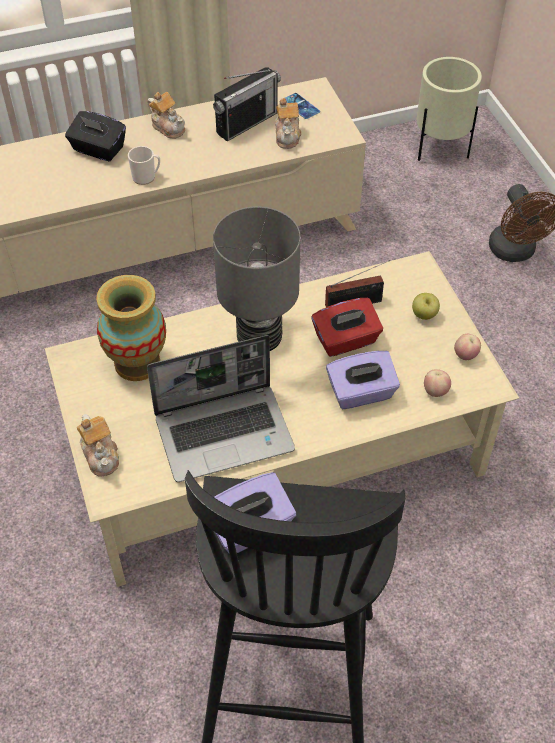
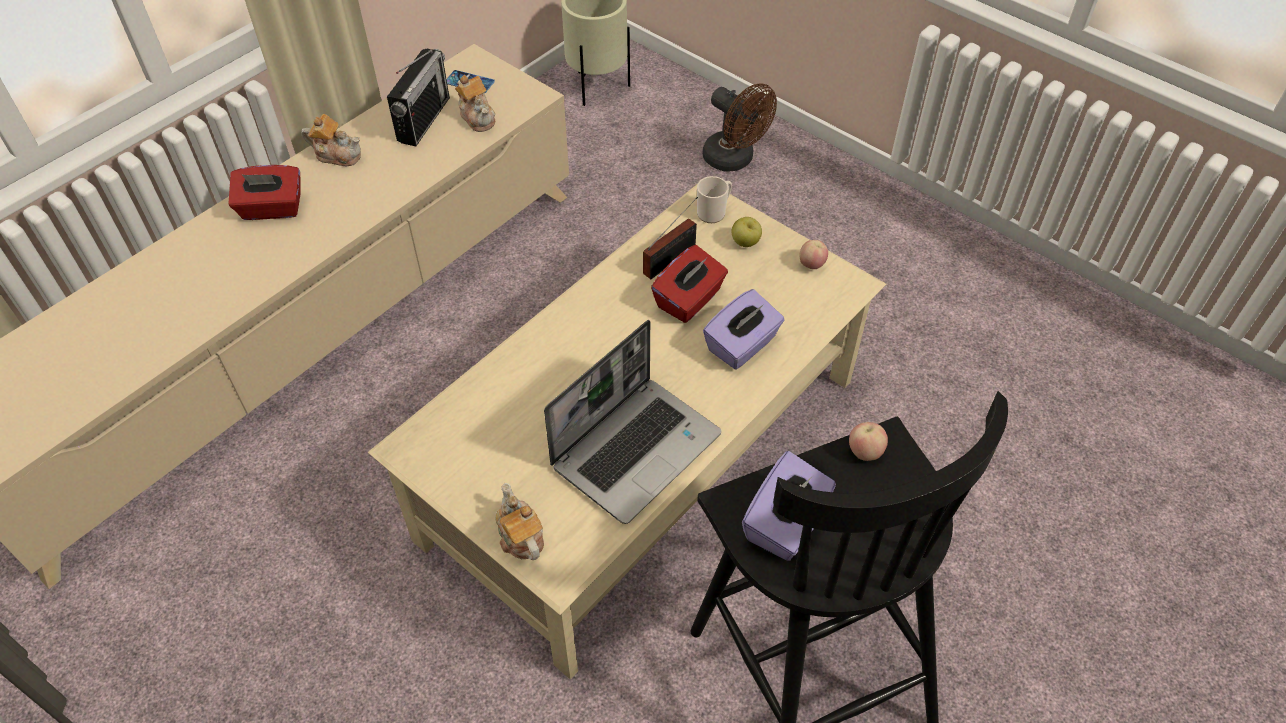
camera: 30 degrees left, 0 degrees up
black tissue box [65,111,126,161] -> red tissue box [228,165,301,220]
teapot [77,414,119,477] -> teapot turned 150 degrees counterclockwise [496,483,544,560]
vase [96,275,166,381] -> none
mug [128,146,160,185] -> mug moved to [697,176,732,223]
grey table lamp [213,206,300,351] -> none
apple [424,369,451,397] -> apple moved to [849,422,888,461]

